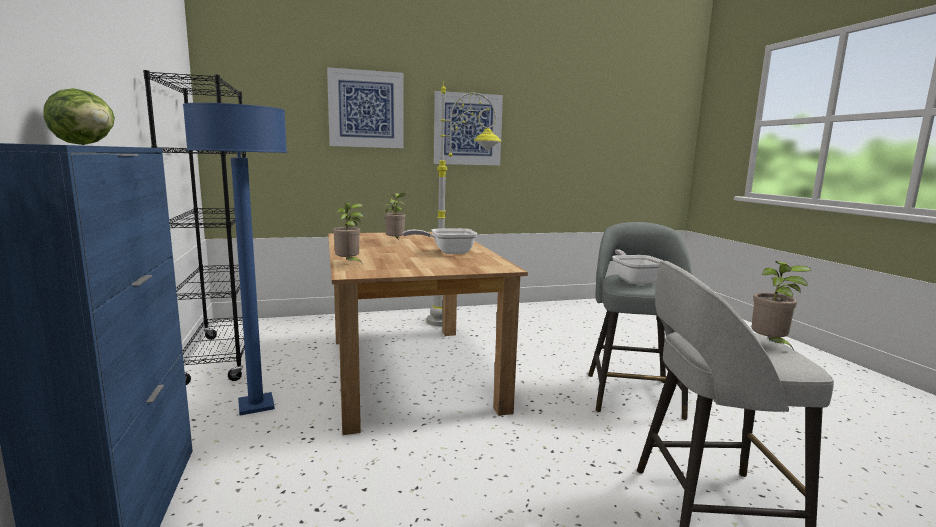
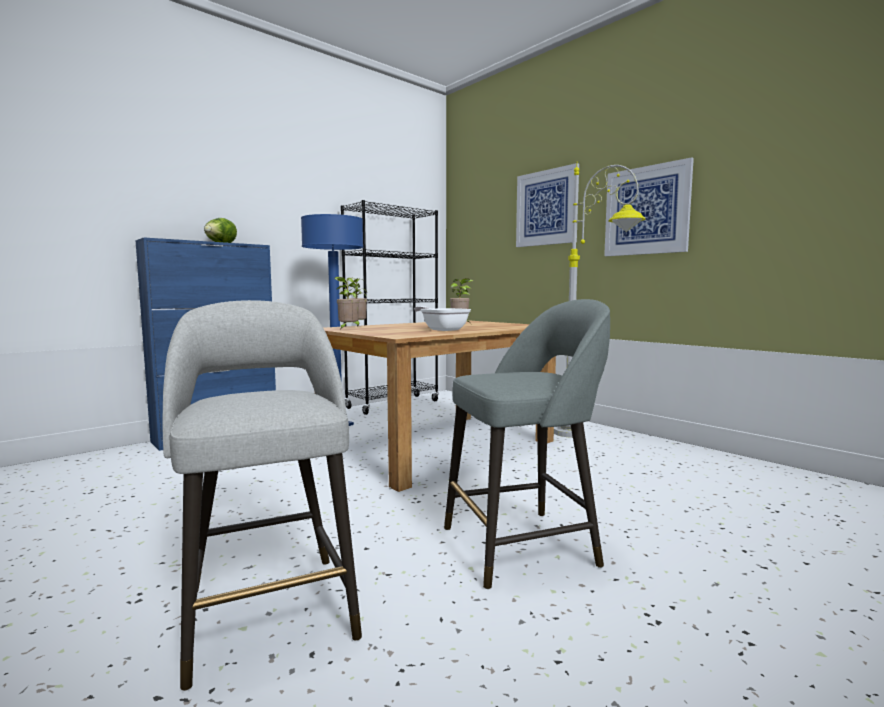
camera: 65 degrees right, 5 degrees down
frying pan [612,249,664,284] -> none
potted plant [751,261,812,350] -> potted plant moved to [335,277,360,330]

